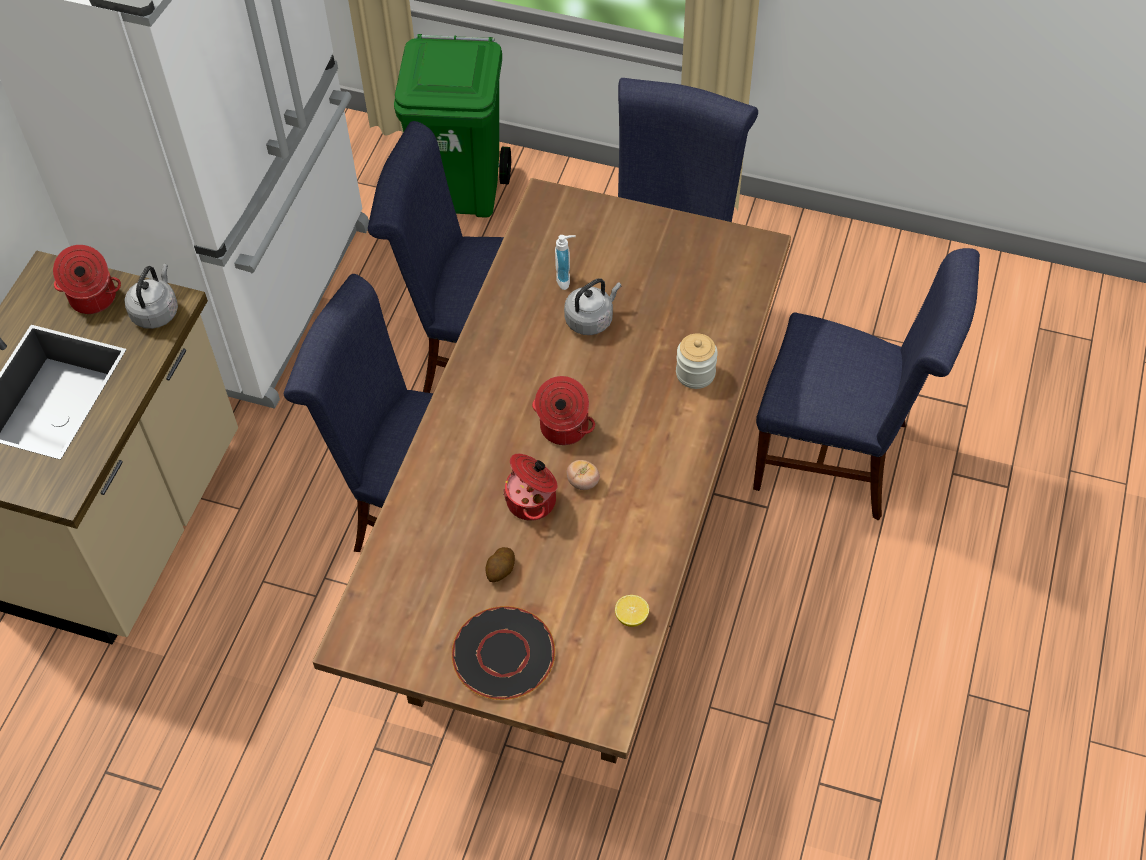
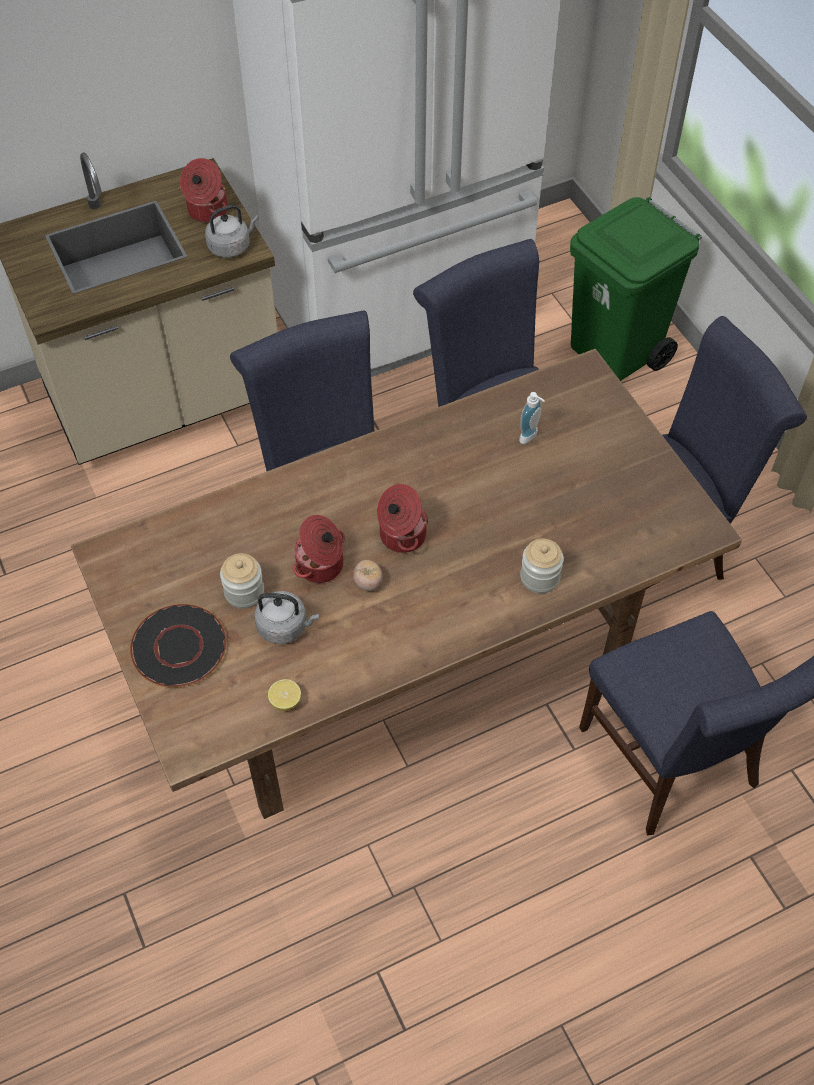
camera: 45 degrees right, 0 degrees up
potato [485,547,515,582] -> jar [220,553,264,609]
grey kettle [564,278,621,335] -> grey kettle moved to [254,591,319,644]

